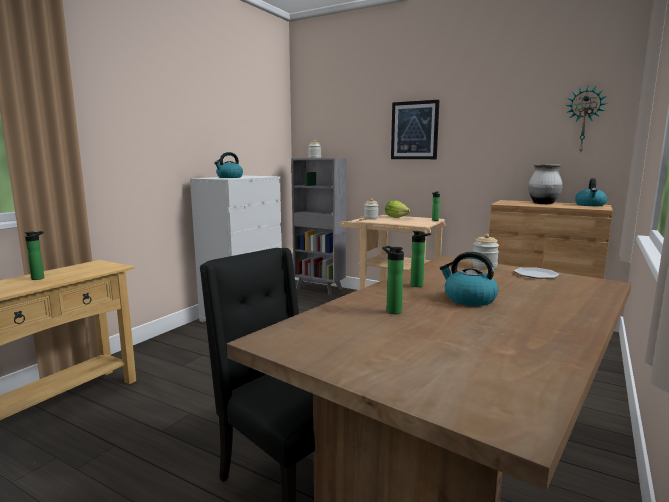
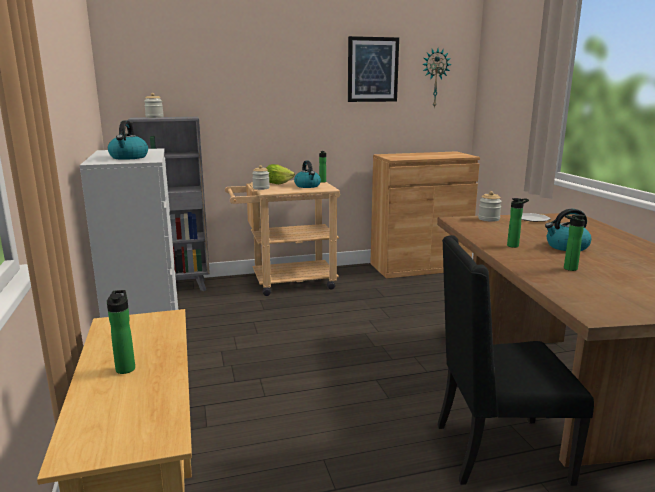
camera: 45 degrees left, 5 degrees up
picture [391,100,439,159] -> picture moved to [348,36,399,102]
grey vase [528,164,563,204] -> none
kettle [575,178,607,206] -> kettle moved to [294,161,321,188]

